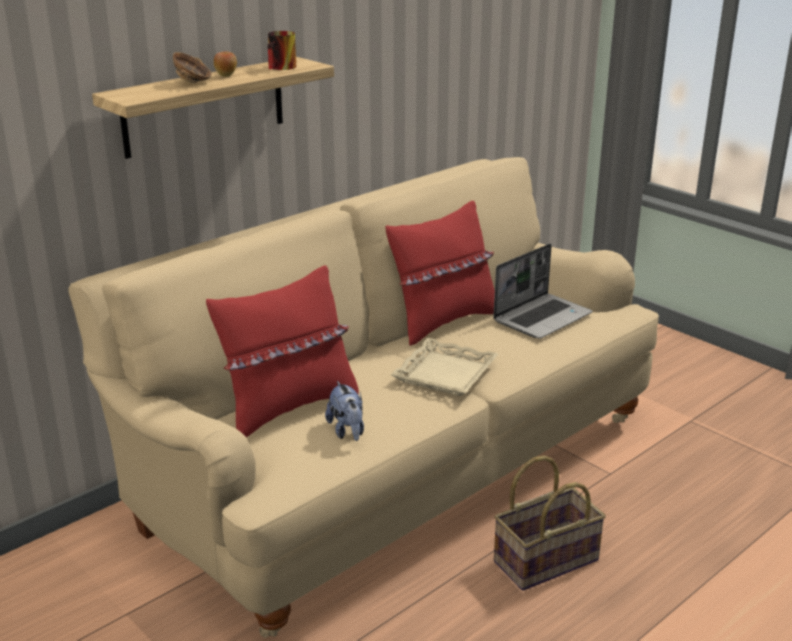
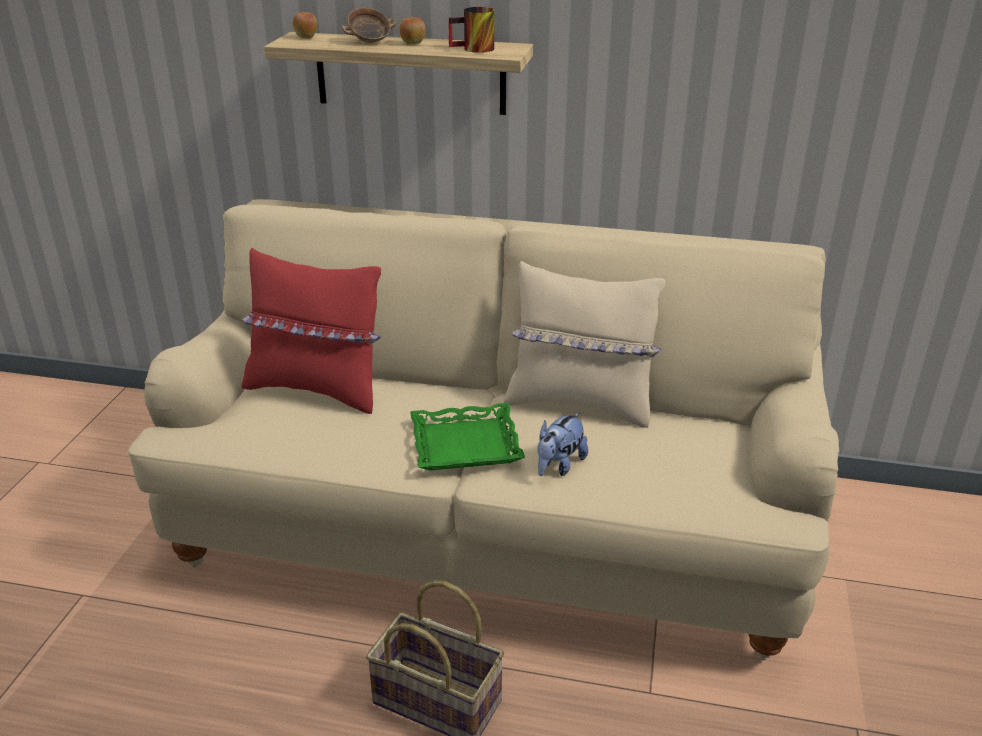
camera: 55 degrees right, 5 degrees up
plush toy [325,381,364,441] -> plush toy moved to [537,412,588,476]
red pillow [385,201,495,346] -> beige pillow [504,261,665,428]
beige tray [391,338,498,396] -> green tray [410,403,525,471]
laptop [493,244,592,339] -> none
none -> apple [293,12,317,39]

